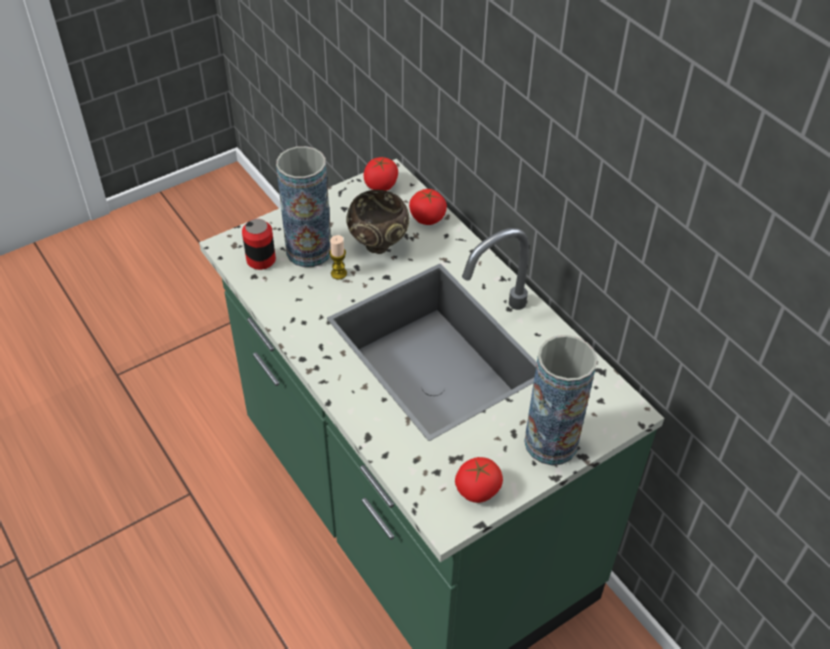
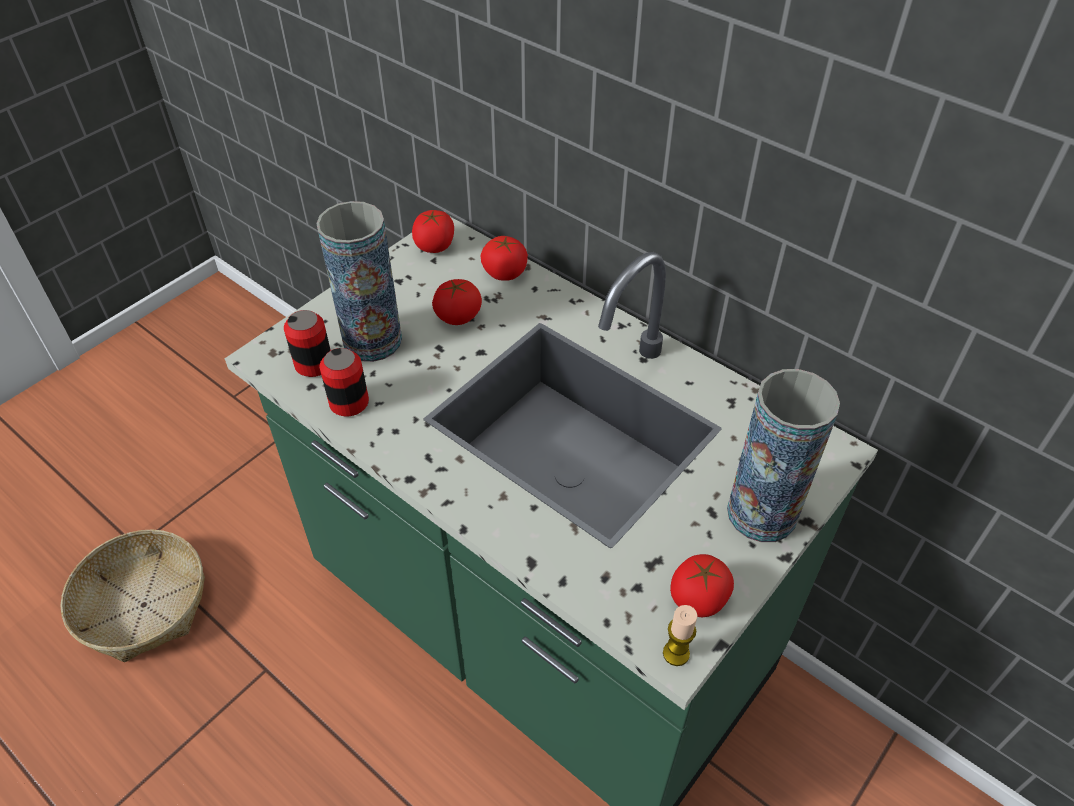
camera: 15 degrees left, 0 degrees up
candle [329,235,347,280] -> candle moved to [663,605,698,666]
brown bowl [346,190,409,254] -> tomato [432,279,482,325]
none -> basket [61,530,205,662]
none -> can [320,348,369,417]

